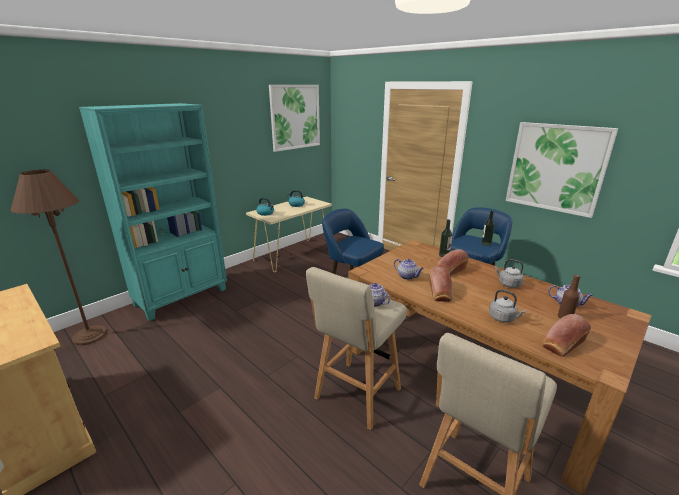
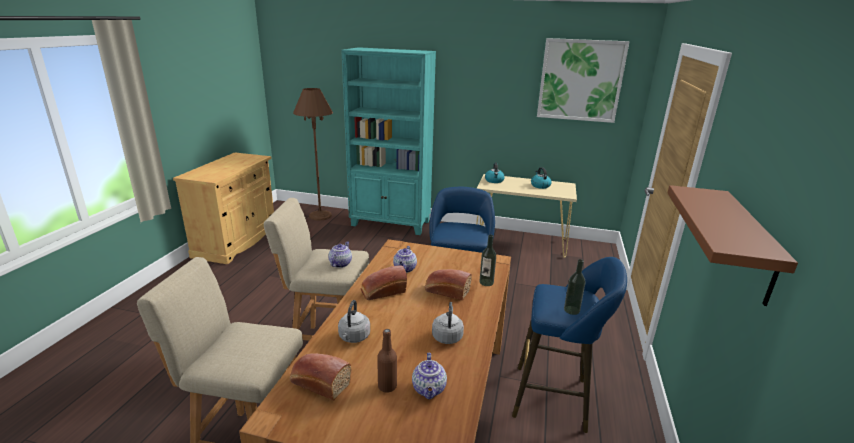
camera: 60 degrees right, 0 degrees up
picture [506,122,618,218] -> brown shelf [667,185,798,306]

